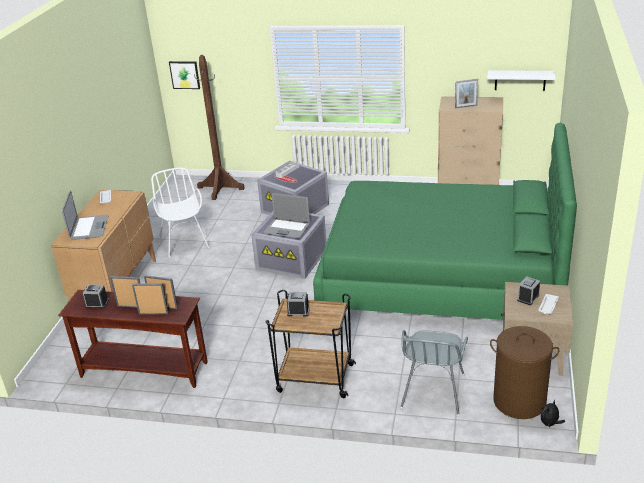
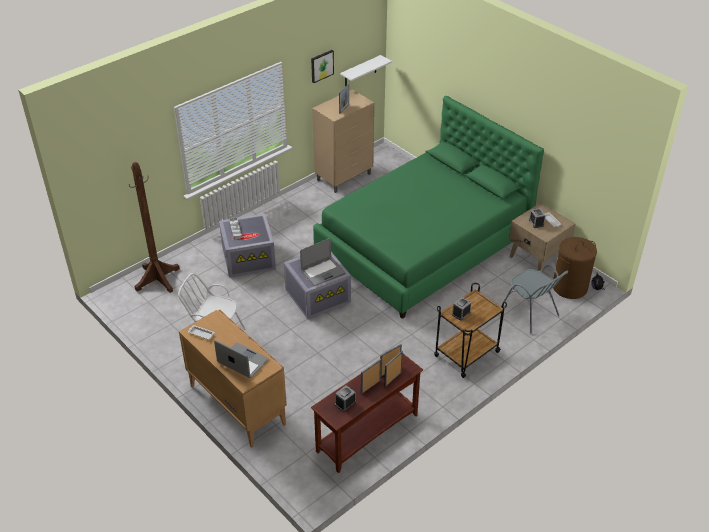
camera: 55 degrees left, 10 degrees up
picture [169,61,200,89] -> picture moved to [311,50,334,83]

